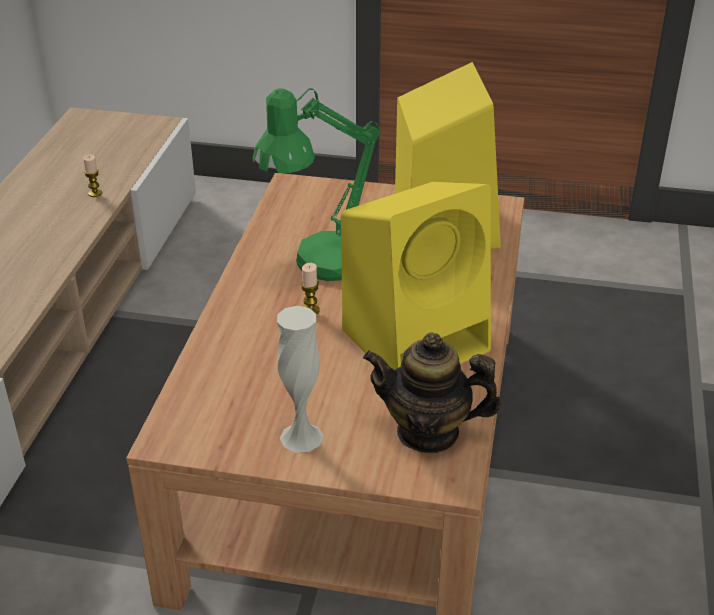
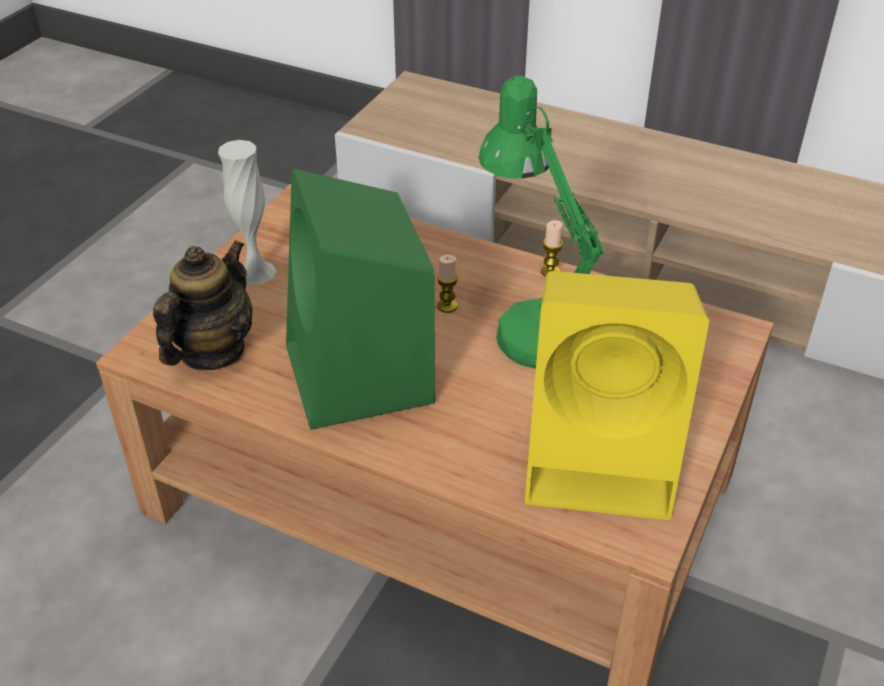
camera: 105 degrees right, 5 degrees up
candle [83,154,102,197] -> candle moved to [541,220,563,277]
yellow speaker [341,182,491,370] -> green speaker [286,168,435,430]

